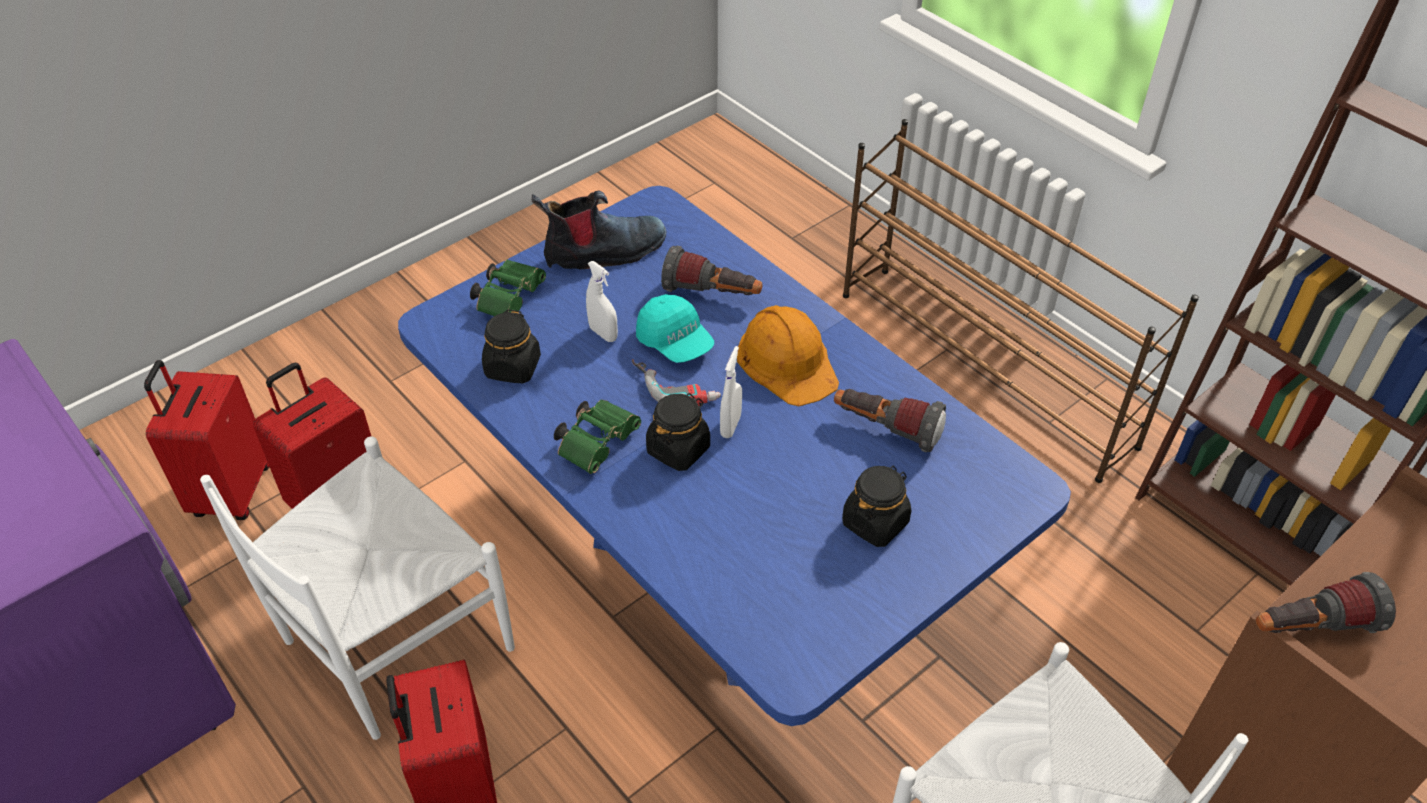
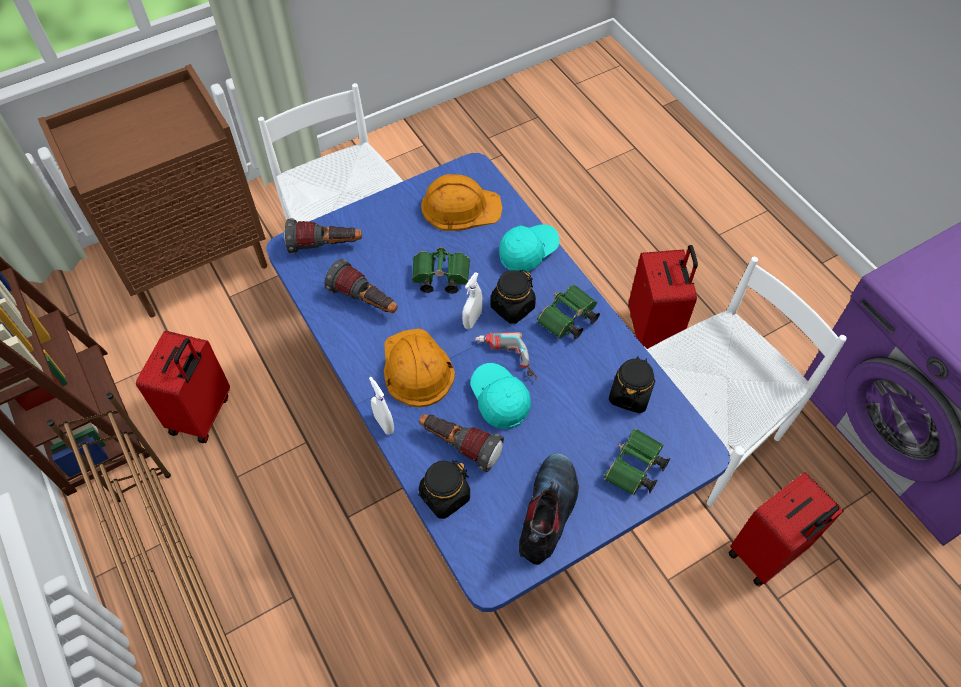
camera: 170 degrees left, 10 degrees up
red suitcase [144,360,269,520] -> red suitcase moved to [136,331,230,443]
boot [532,191,666,269] -> boot turned 120 degrees clockwise [519,453,579,565]
white spray bottle [586,261,618,342] -> white spray bottle moved to [369,377,394,435]
black jar [842,466,912,547] -> black jar moved to [418,460,470,519]
flashlight [1255,572,1396,633] -> flashlight moved to [284,218,362,254]
none -> green binoculars [412,247,470,294]
none -> orange hard hat [421,174,502,231]
none -> turquoise cap [499,225,559,272]

